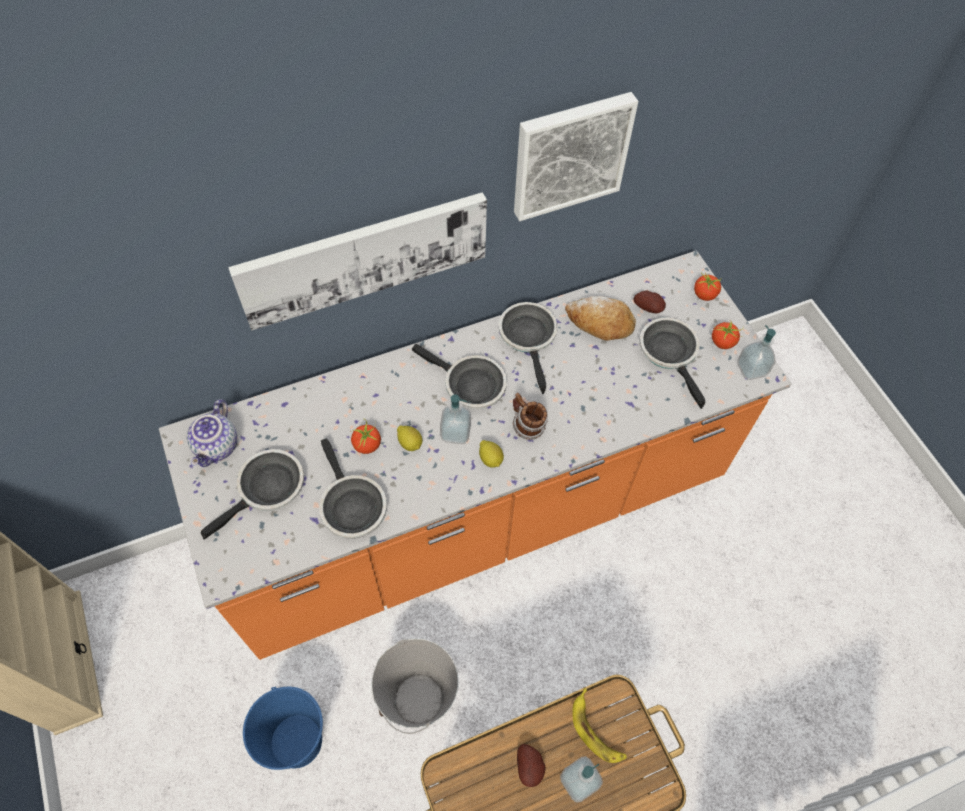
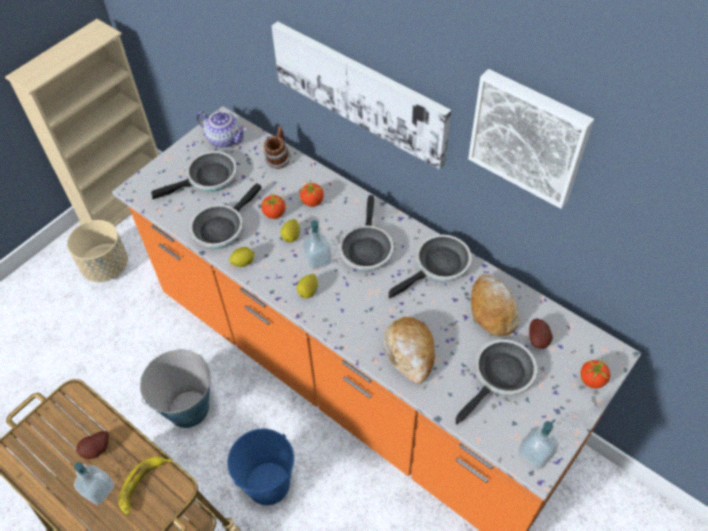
camera: 65 degrees right, 5 degrees down
teapot [187,399,237,467] -> teapot turned 135 degrees counterclockwise [196,111,247,148]
frying pan [200,449,304,539] -> frying pan turned 45 degrees counterclockwise [151,151,237,199]
blue bucket [243,687,323,770] -> blue bucket moved to [227,429,294,505]
mug [512,393,548,440] -> mug moved to [264,126,291,169]
tomato [712,319,744,349] -> tomato moved to [299,181,324,207]
none -> beige planter [67,220,128,282]
none -> lemon [229,247,255,267]
none -> bread [383,317,435,384]

